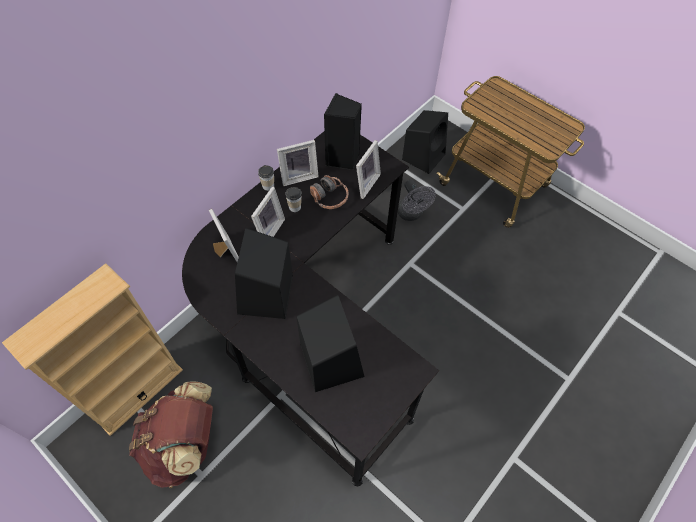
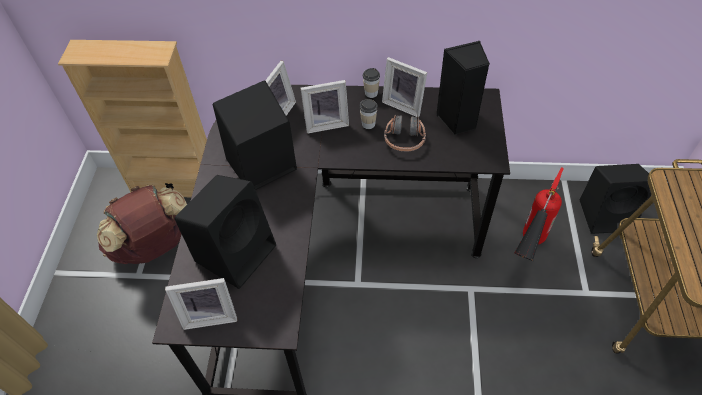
camera: 55 degrees right, 5 degrees down
picture frame [356,140,381,199] -> picture frame moved to [165,278,237,330]
grey fan [398,180,436,221] -> fire extinguisher [514,167,564,261]

